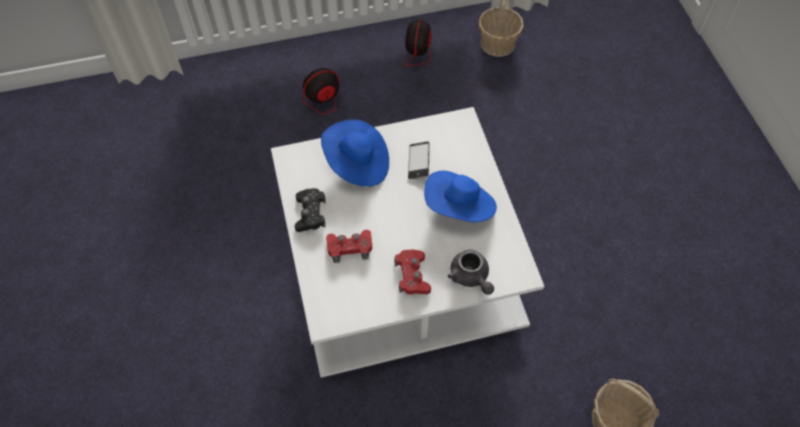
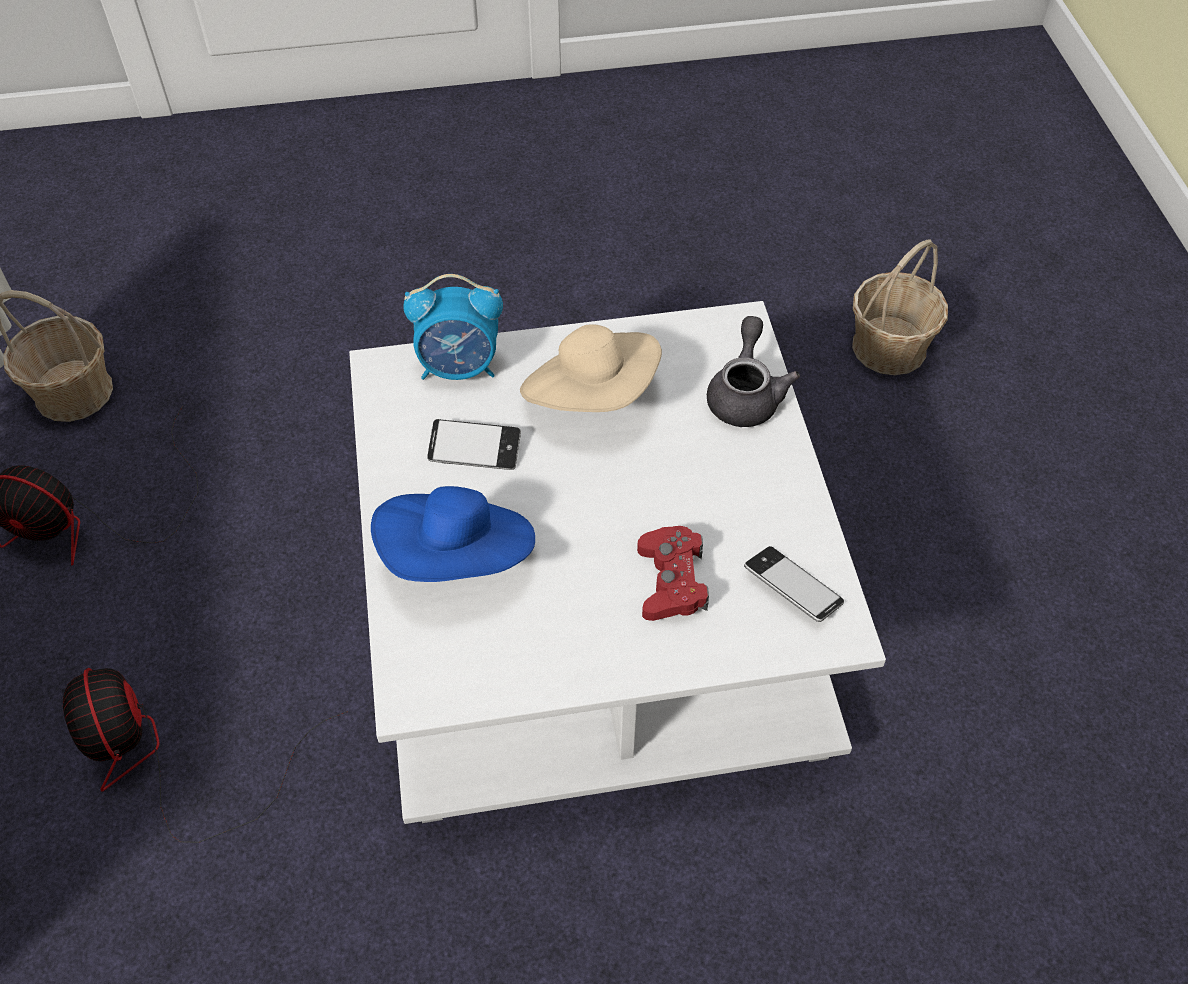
camera: 85 degrees left, 5 degrees down
black game controller [295,188,325,232] -> none
red game controller [395,249,431,295] -> none
blue hat [424,171,497,222] -> beige hat [520,324,662,412]
grey teapot [448,249,494,295] -> grey teapot turned 60 degrees counterclockwise [707,316,800,427]
none -> alarm clock [403,274,503,380]
none -> phone [744,546,844,622]

